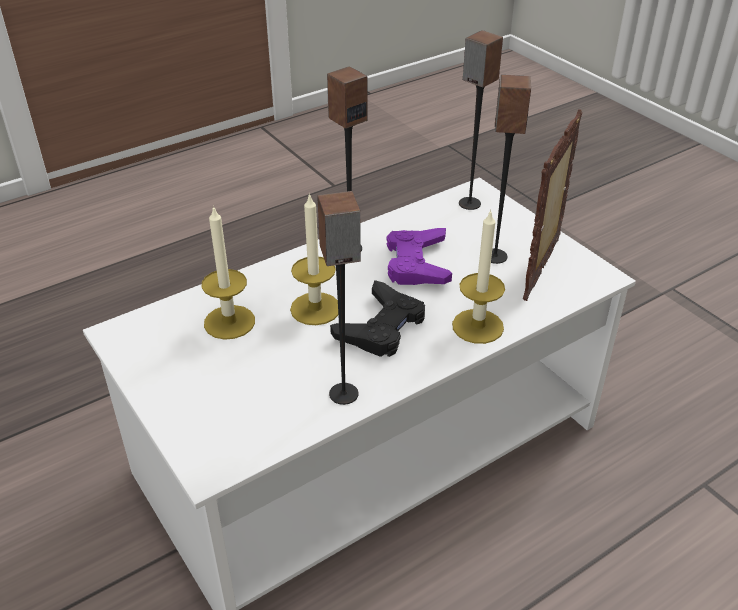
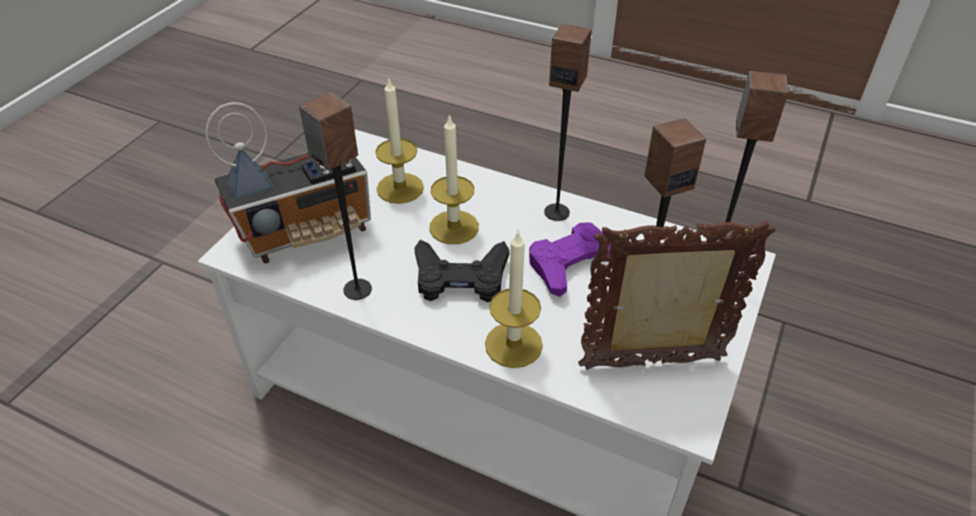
camera: 60 degrees right, 5 degrees up
none -> radio [206,102,371,264]

